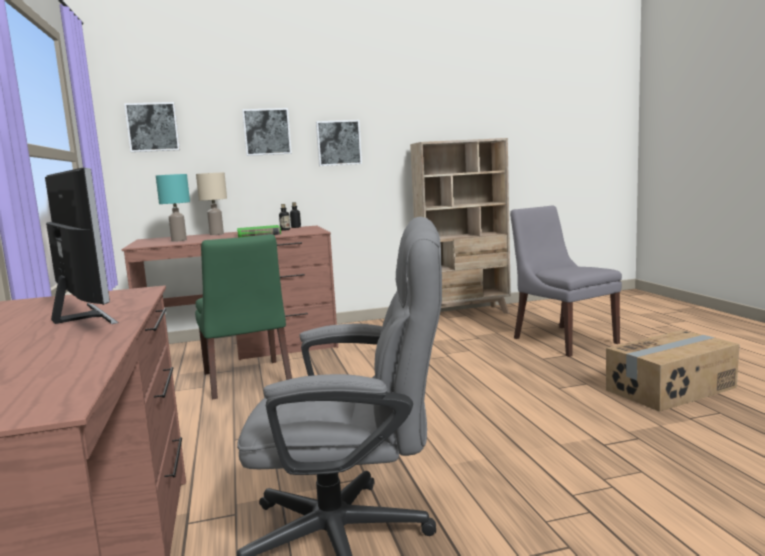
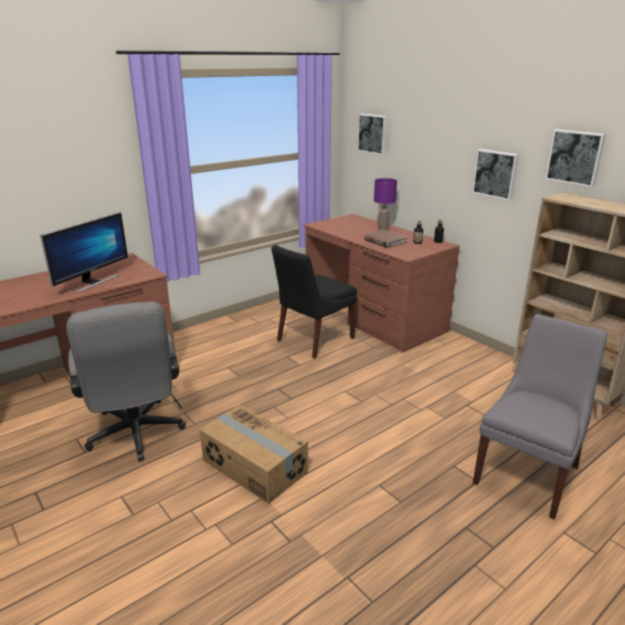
camera: 65 degrees right, 15 degrees up
turquoise table lamp [156,174,190,242] -> none
green chair [195,234,292,399] -> black chair [272,245,357,359]
beige table lamp [196,172,227,235] -> purple table lamp [374,178,397,230]
green book [237,225,281,238] -> brown book [364,230,408,248]
picture [242,108,292,156] -> picture moved to [545,129,606,187]
cardboard box [606,330,740,412] -> cardboard box moved to [199,405,308,504]

